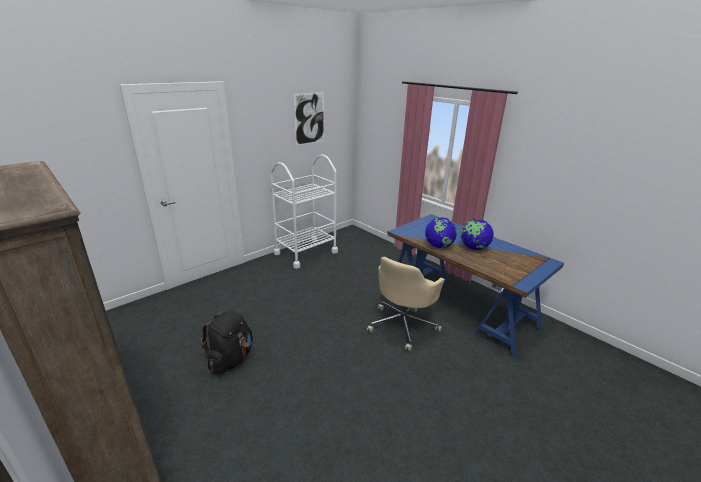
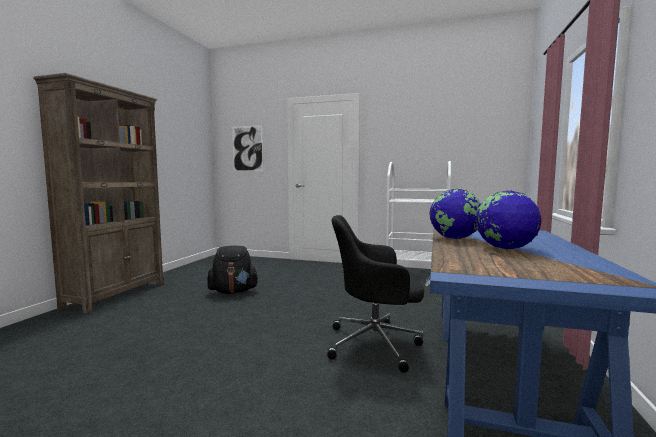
camera: 60 degrees right, 20 degrees down
picture [294,92,324,146] -> picture moved to [232,125,263,171]
beige office chair [367,257,445,351] -> black office chair [327,215,424,373]

